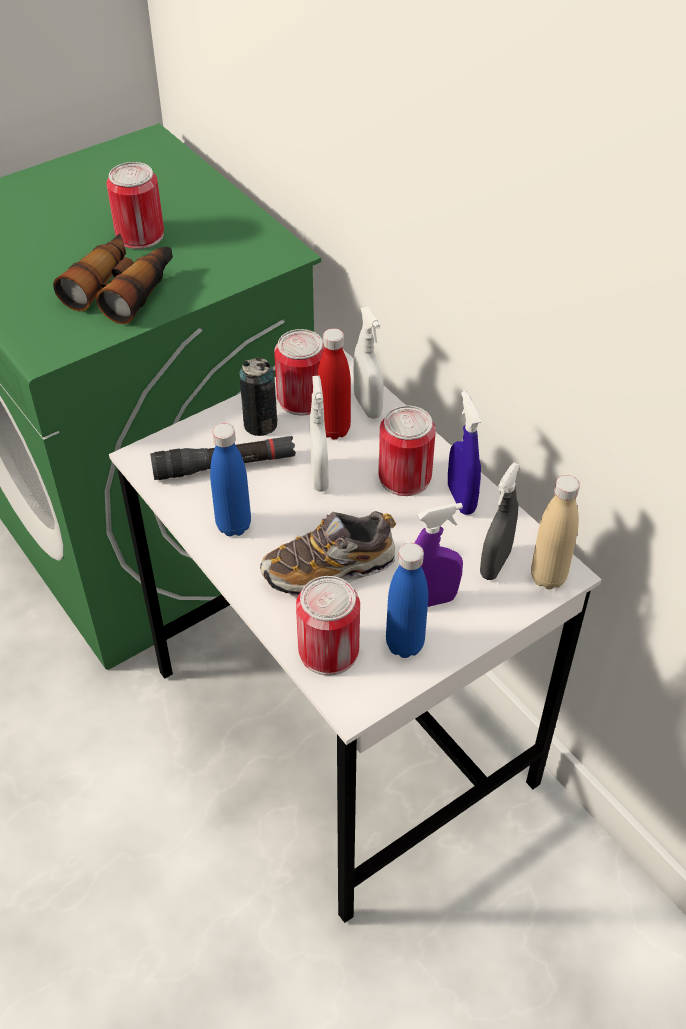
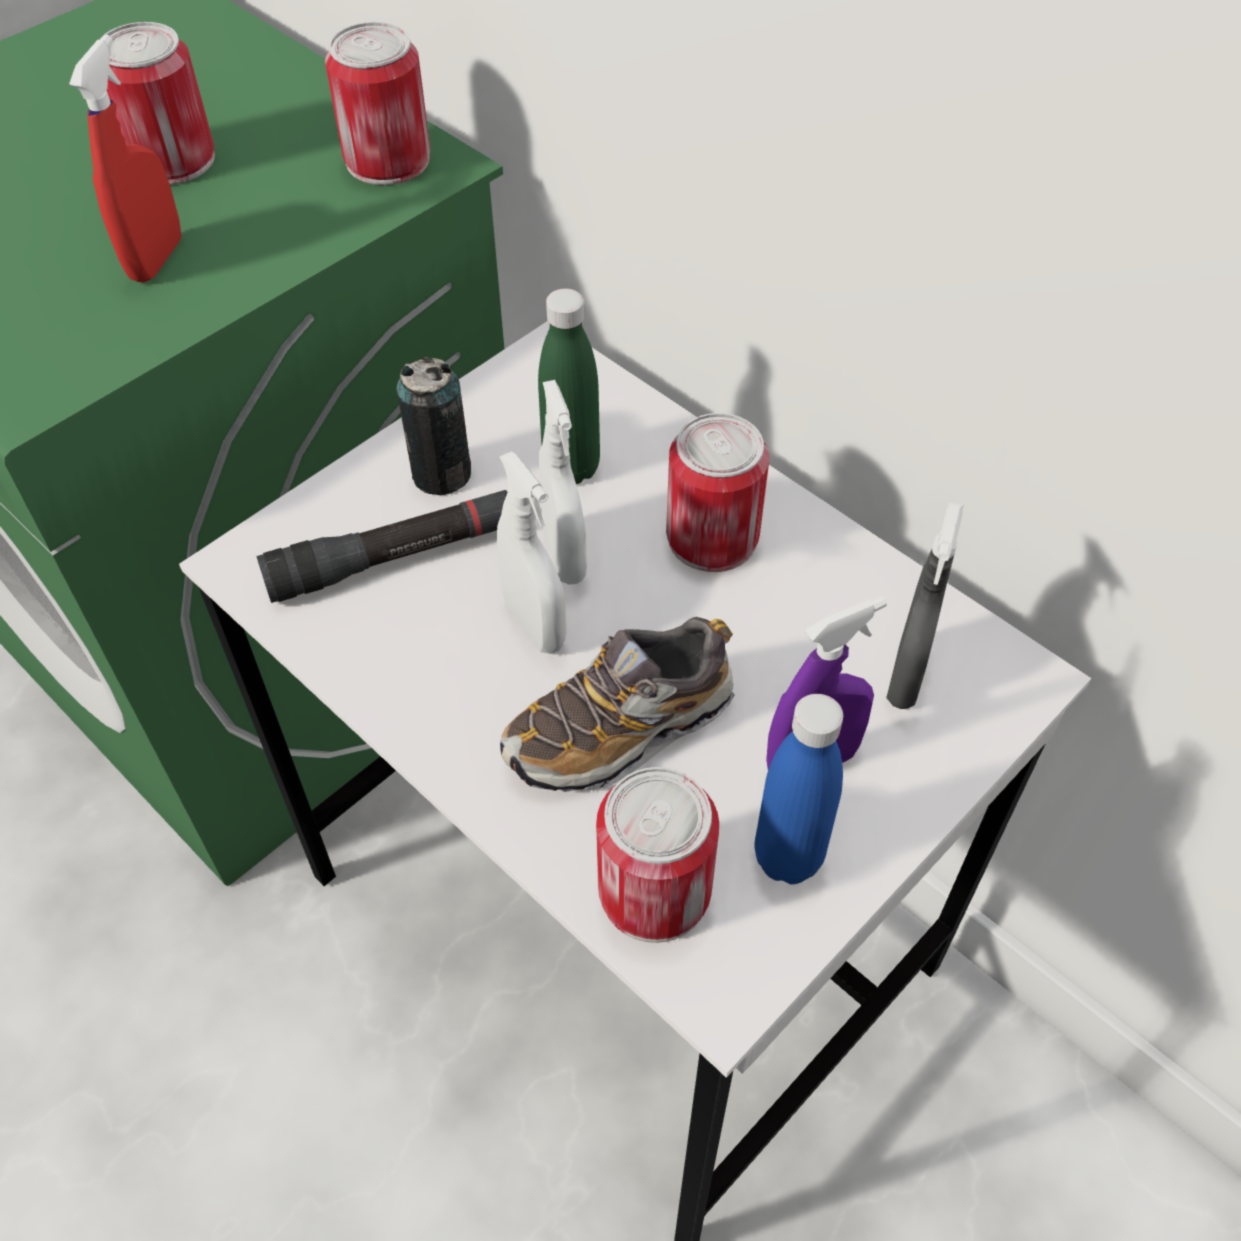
camera: 10 degrees left, 5 degrees up
binoculars [53,234,173,324] -> red spray bottle [69,35,181,283]
blue bottle [210,423,251,537] -> none
can [274,329,325,415] -> can moved to [325,22,430,185]
red bottle [317,328,351,439] -> green bottle [538,288,600,484]
white spray bottle [353,307,384,419] -> white spray bottle moved to [497,451,567,654]
blue spray bottle [448,391,481,515] -> none
beige bottle [531,475,580,589] -> none

